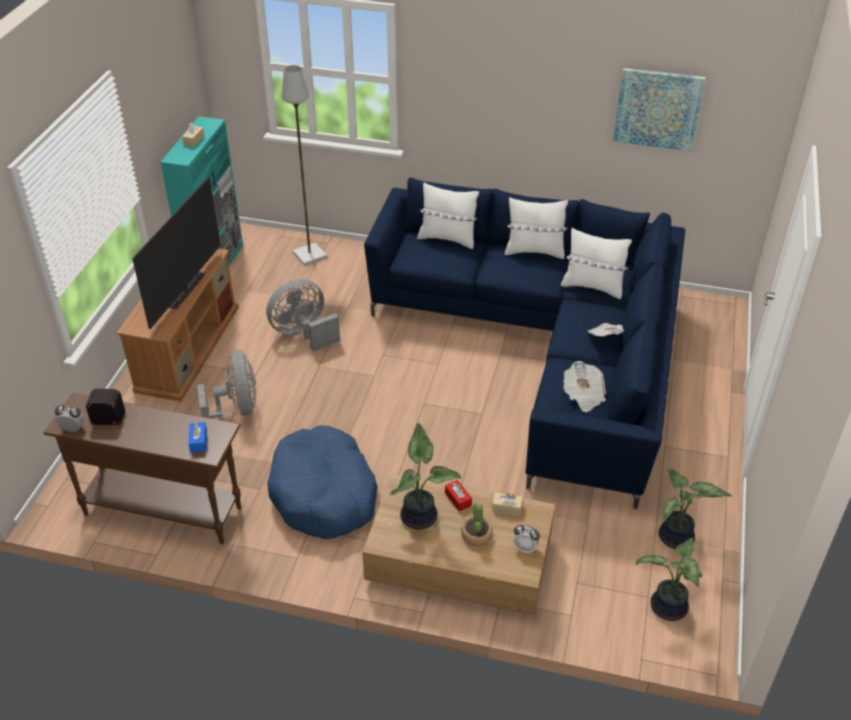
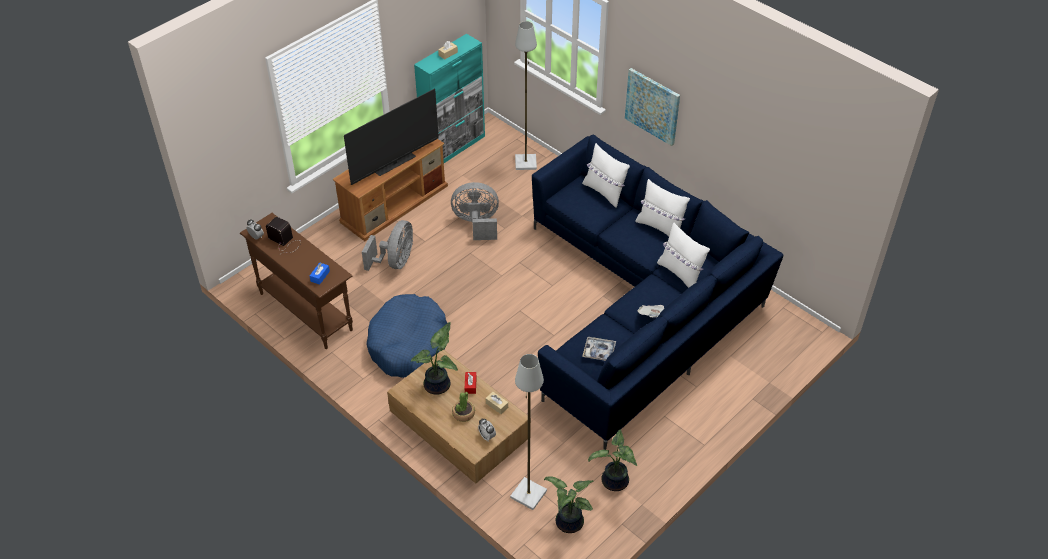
camera: 30 degrees right, 5 degrees up
newspaper [563,361,606,412] -> tray [582,337,616,361]
picture [613,68,706,151] -> picture moved to [625,68,680,146]
none -> grey floor lamp [510,354,547,510]

